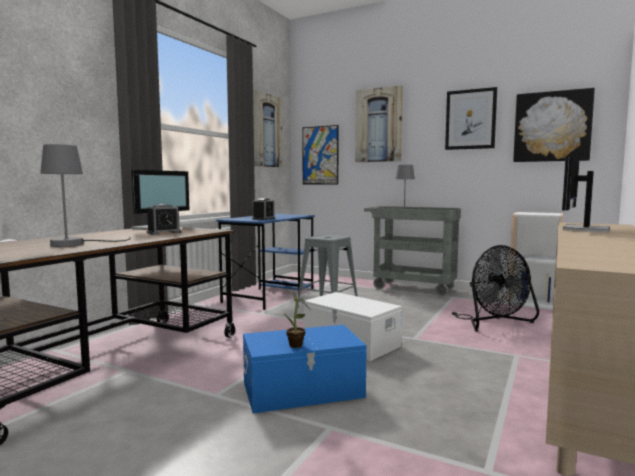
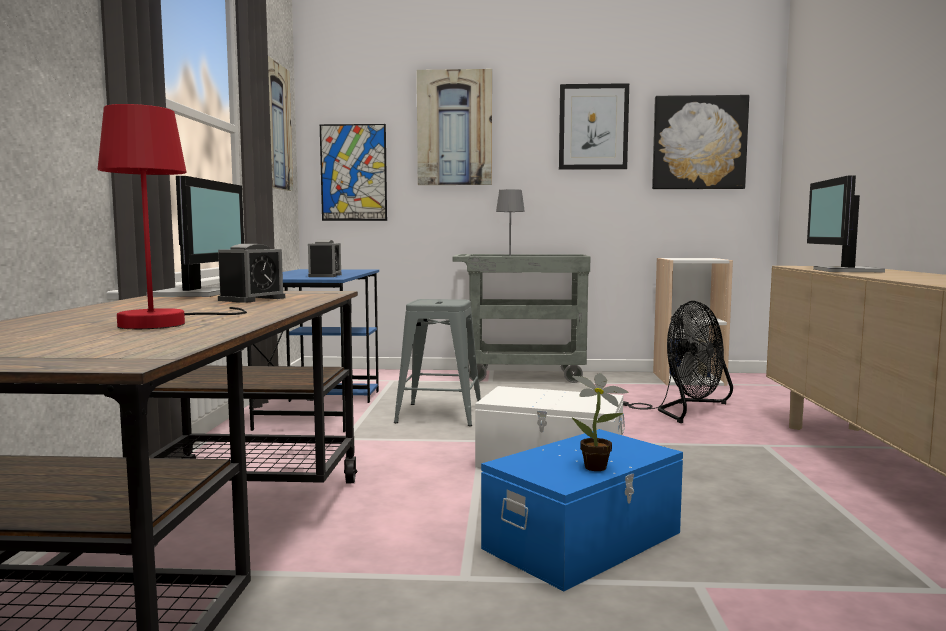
camera: 25 degrees left, 0 degrees up
grey table lamp [40,144,131,247] -> red table lamp [98,104,247,329]

